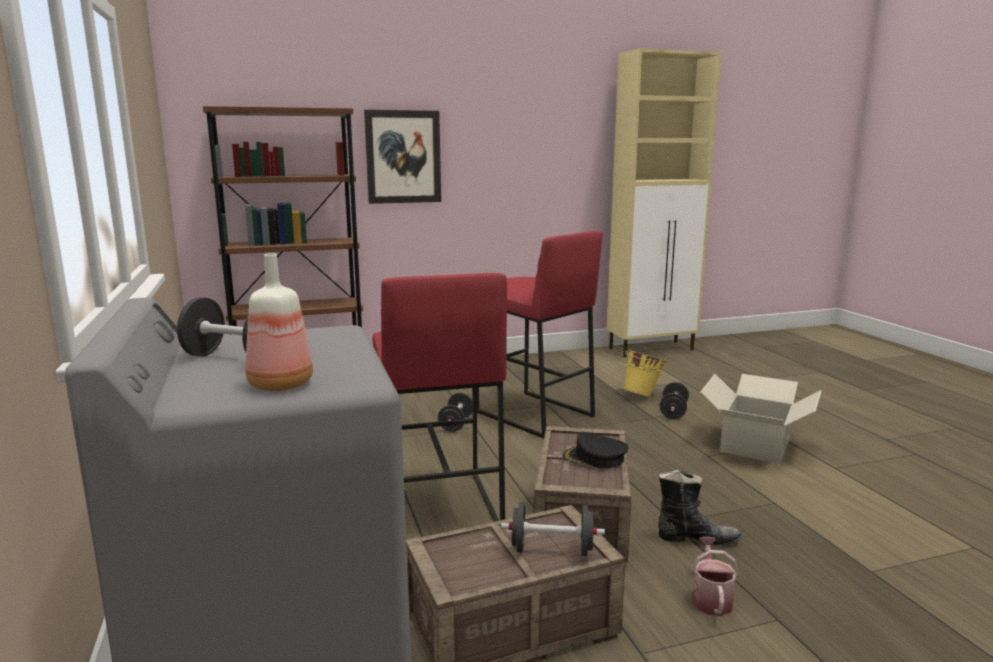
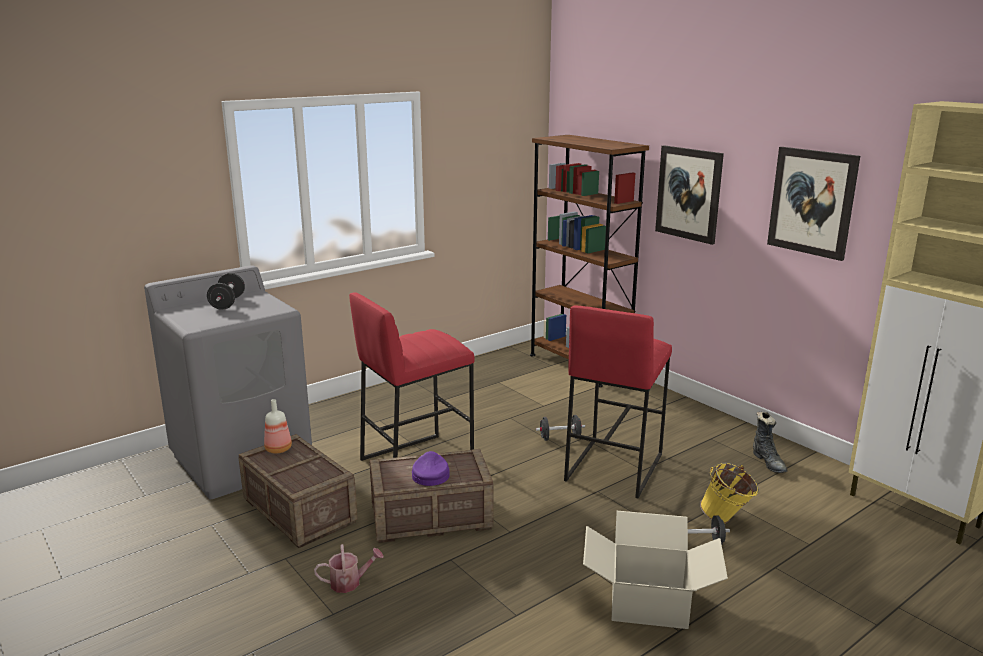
camera: 70 degrees right, 5 degrees up
bottle [245,254,313,391] -> bottle moved to [264,399,292,454]
black dumbbell [501,502,605,556] -> none
black cap [563,432,628,468] -> purple cap [412,451,450,486]
black boot [658,470,742,545] -> black boot moved to [753,411,787,473]
none -> picture [767,147,860,261]

